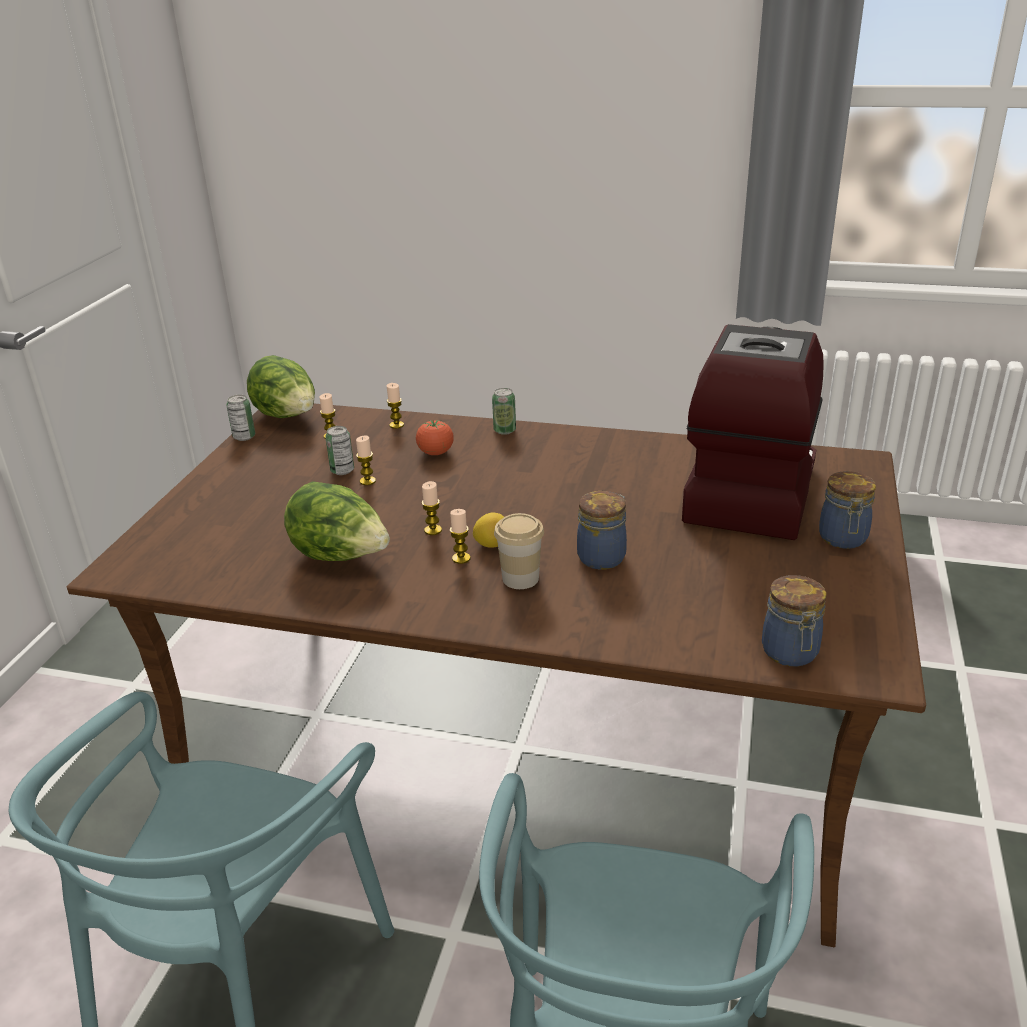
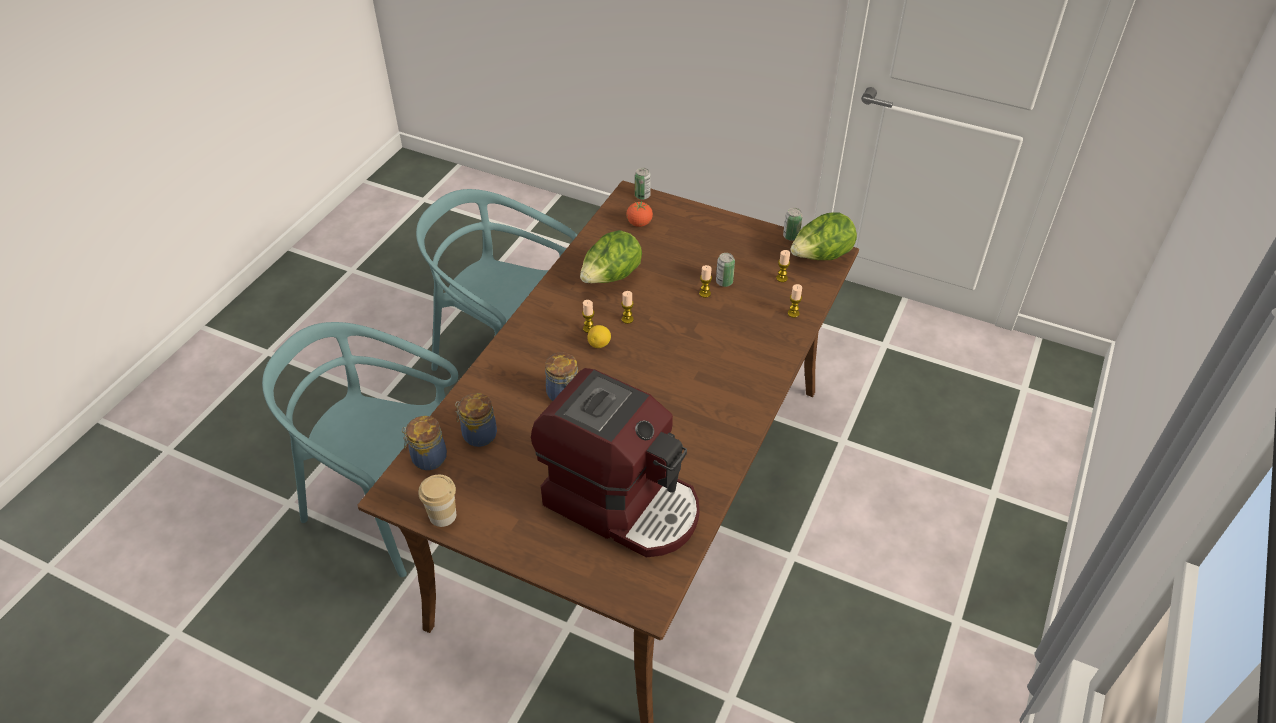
camera: 100 degrees right, 15 degrees up
tomato [416,420,454,455] -> tomato moved to [626,201,653,227]
can [492,388,516,435] -> can moved to [635,168,651,200]
cup [494,513,544,589] -> cup moved to [418,475,456,527]
jar [819,471,876,549] -> jar moved to [455,393,497,447]

